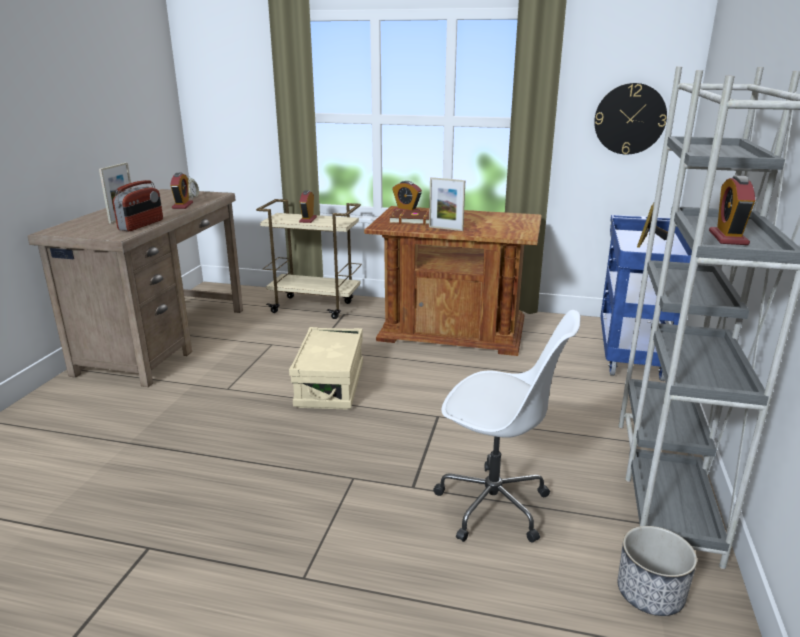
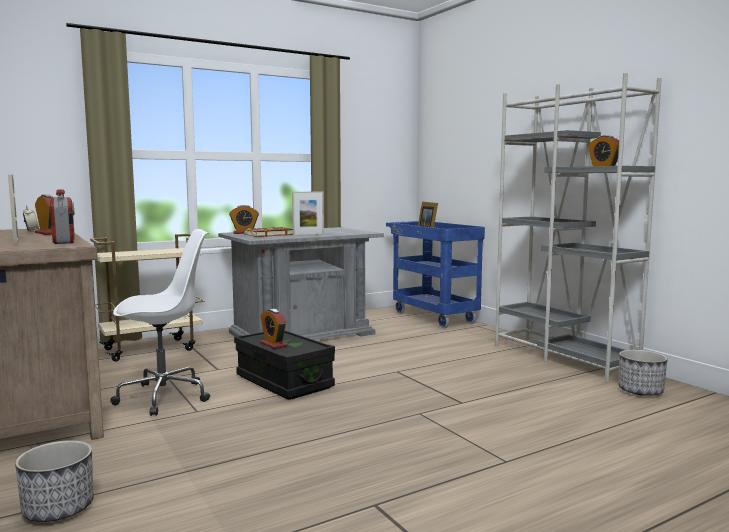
camera: 45 degrees left, 15 degrees down
beige storage box [289,327,363,410] -> black storage box [234,331,335,400]
alarm clock [299,190,317,223] -> alarm clock moved to [260,309,287,349]
brown cabinet [364,206,542,356] -> grey cabinet [218,227,384,340]
white office chair [433,310,581,543] -> white office chair moved to [110,229,210,416]
wall clock [594,83,667,155] -> none
none -> planter [15,440,94,522]

